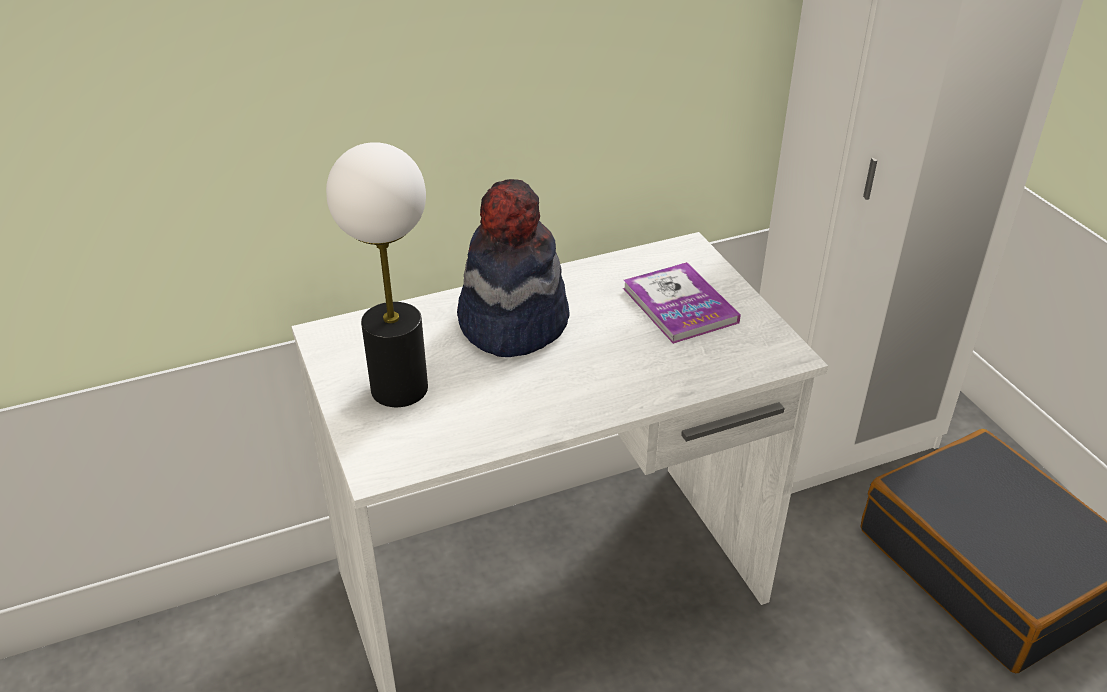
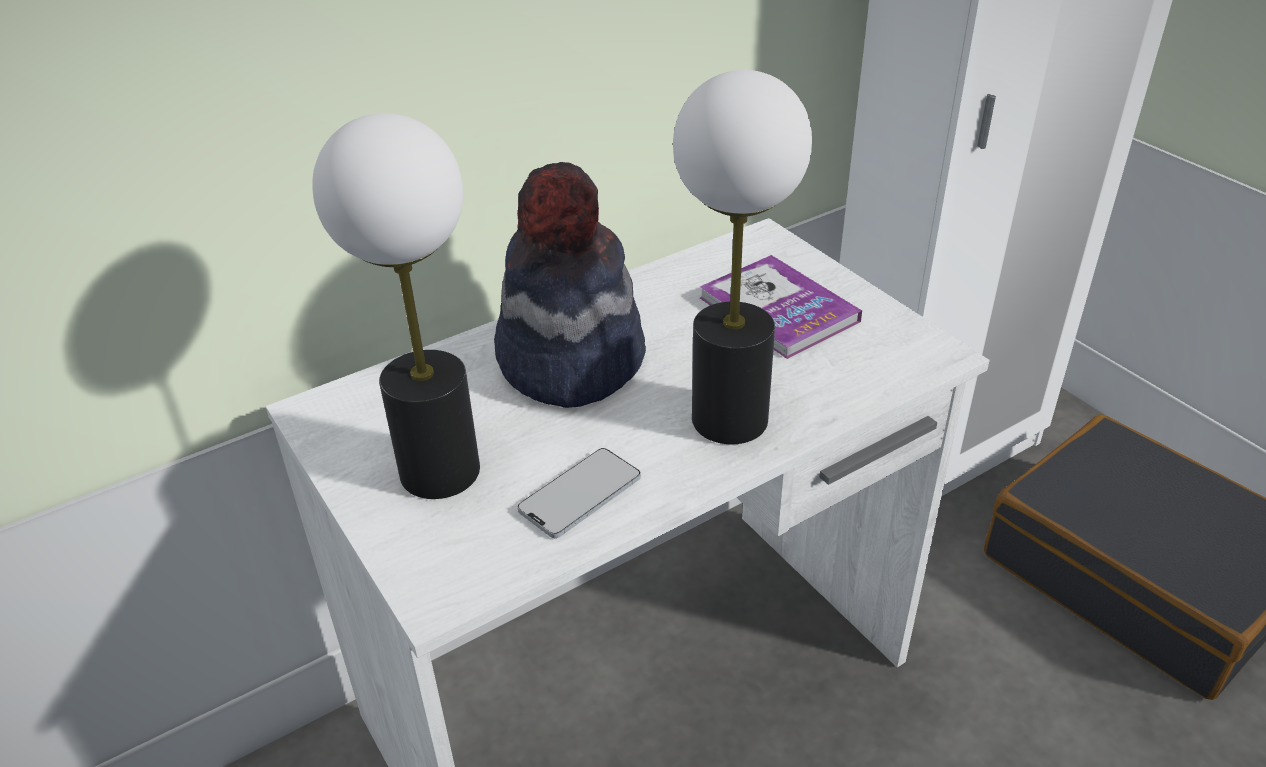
camera: 10 degrees left, 0 degrees up
none -> phone [517,448,641,538]
none -> table lamp [673,70,812,444]

